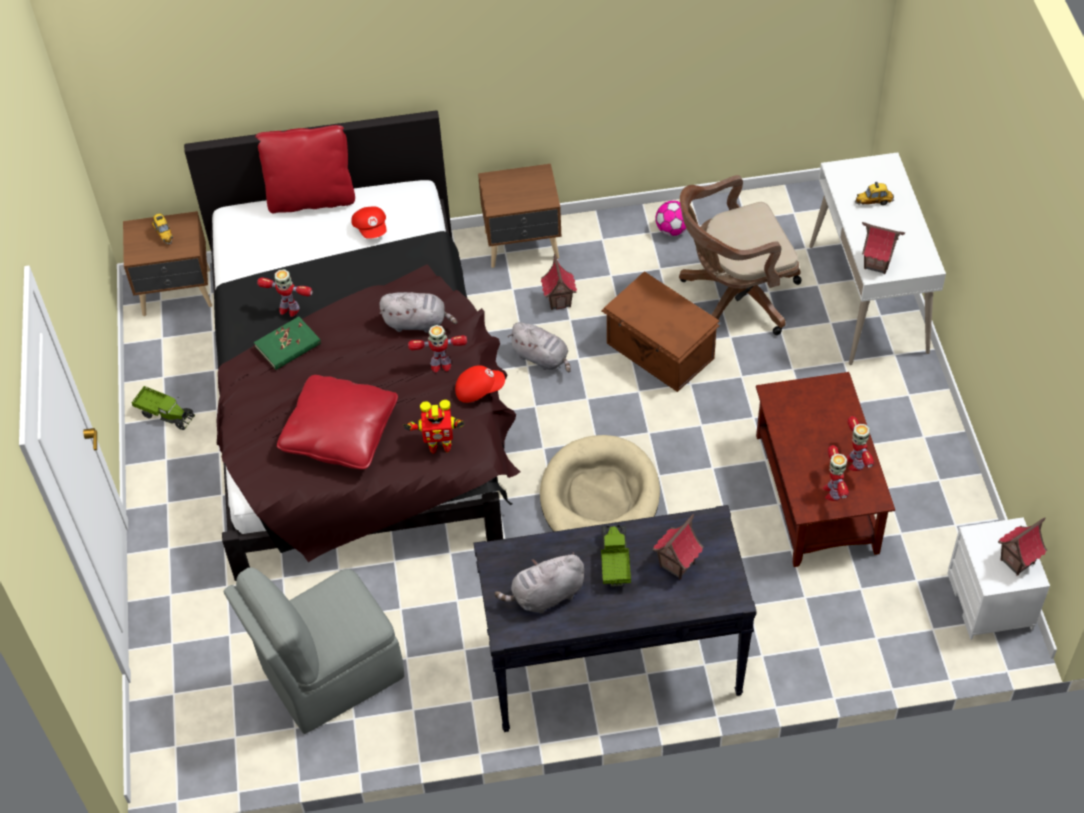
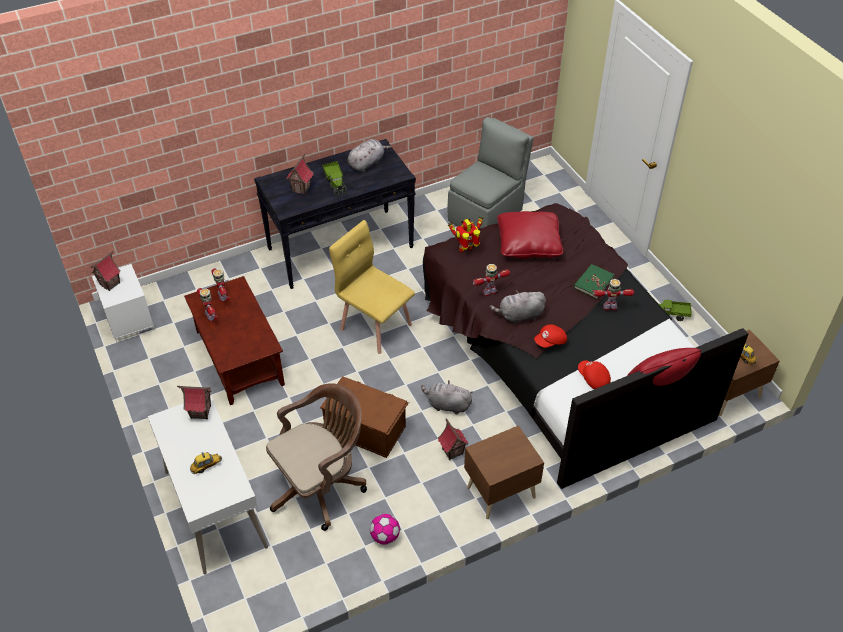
camera: 160 degrees right, 5 degrees down
red cap [455,365,505,403] -> red cap moved to [534,324,567,348]
beige dog bed [540,435,660,532] -> yellow chair [329,220,415,354]

